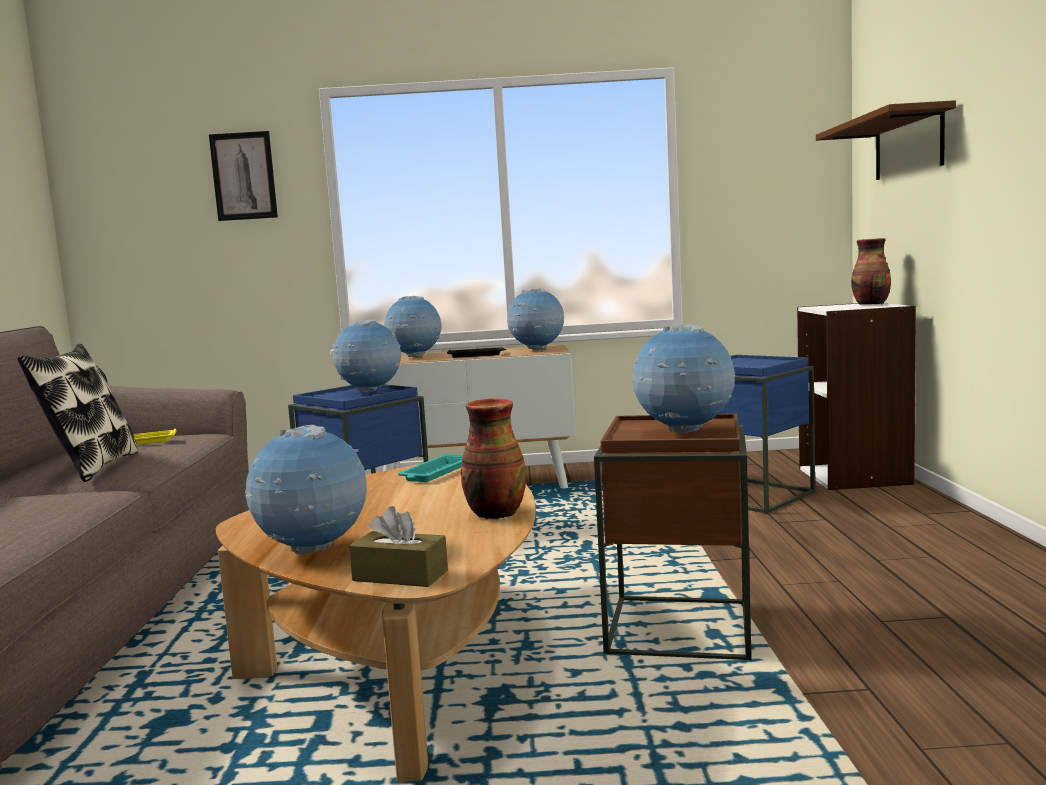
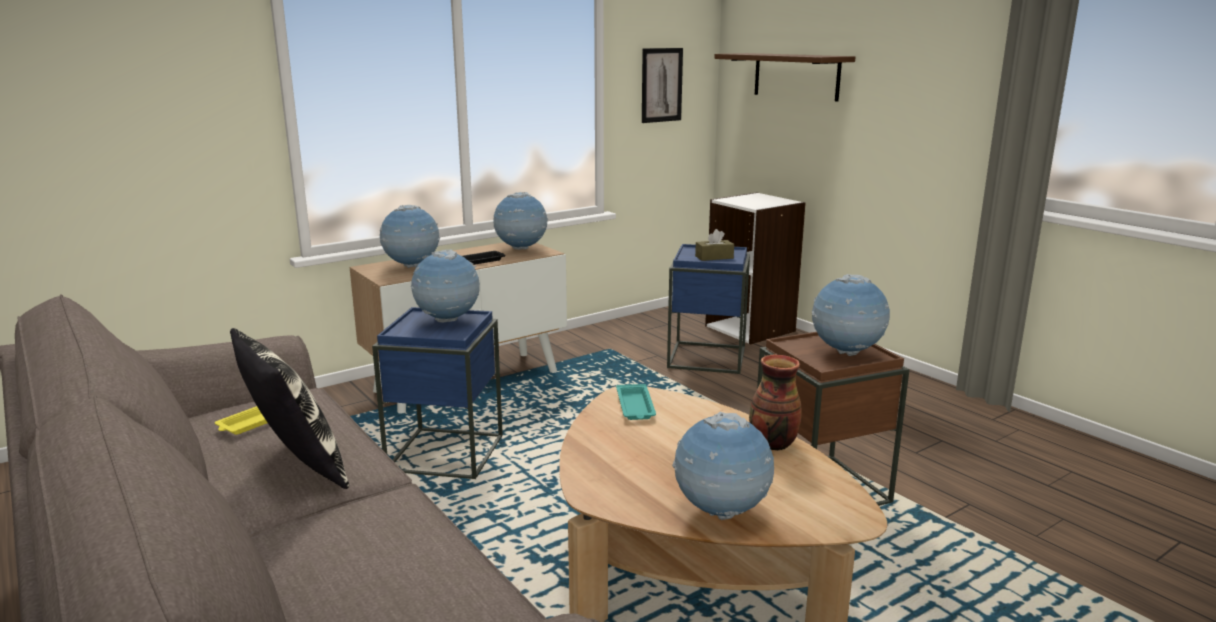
camera: 35 degrees left, 10 degrees up
picture [209,131,278,221] -> picture moved to [642,48,683,123]
brown tissue box [349,506,448,587] -> brown tissue box moved to [695,229,734,261]
vase [851,238,891,305] -> none

